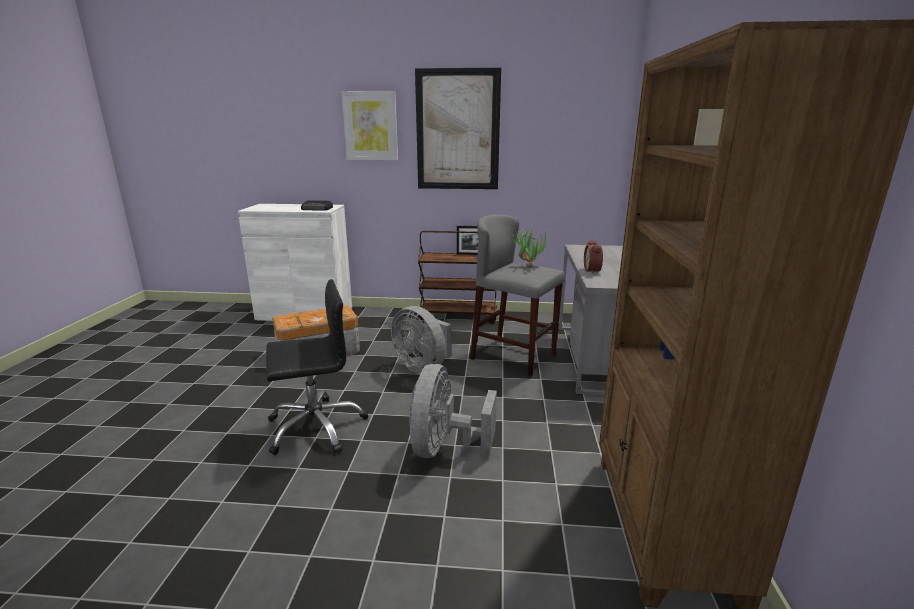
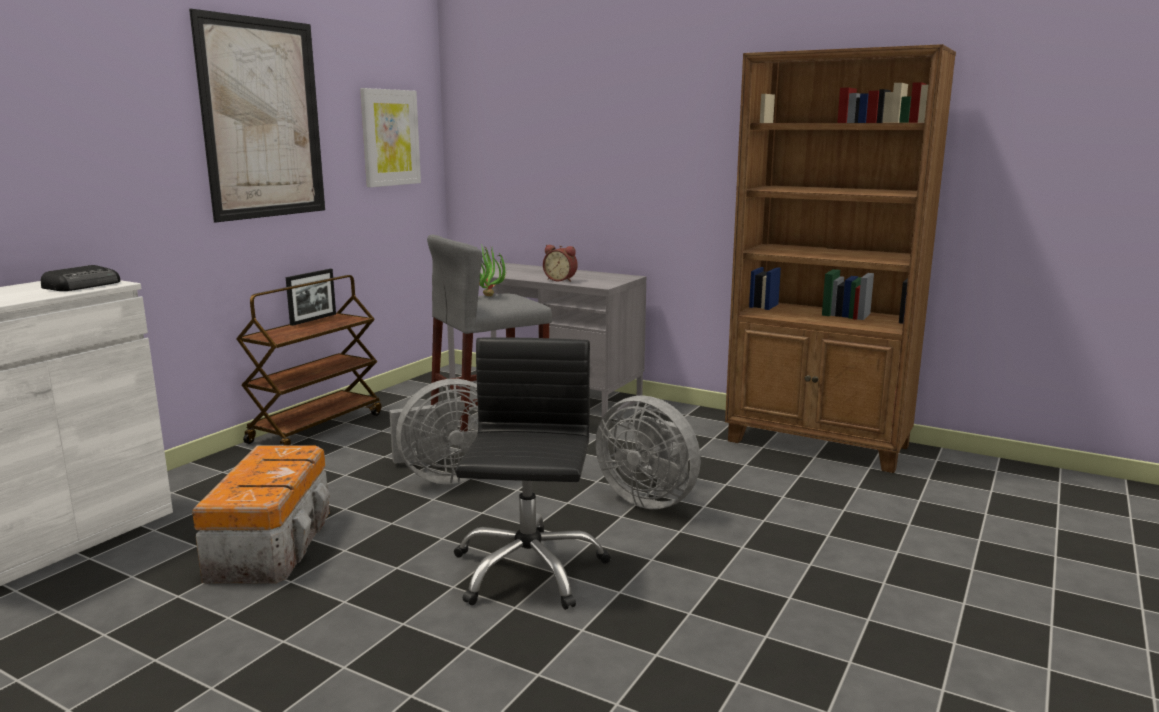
camera: 65 degrees left, 5 degrees down
picture [342,91,398,160] -> picture moved to [360,88,421,187]

